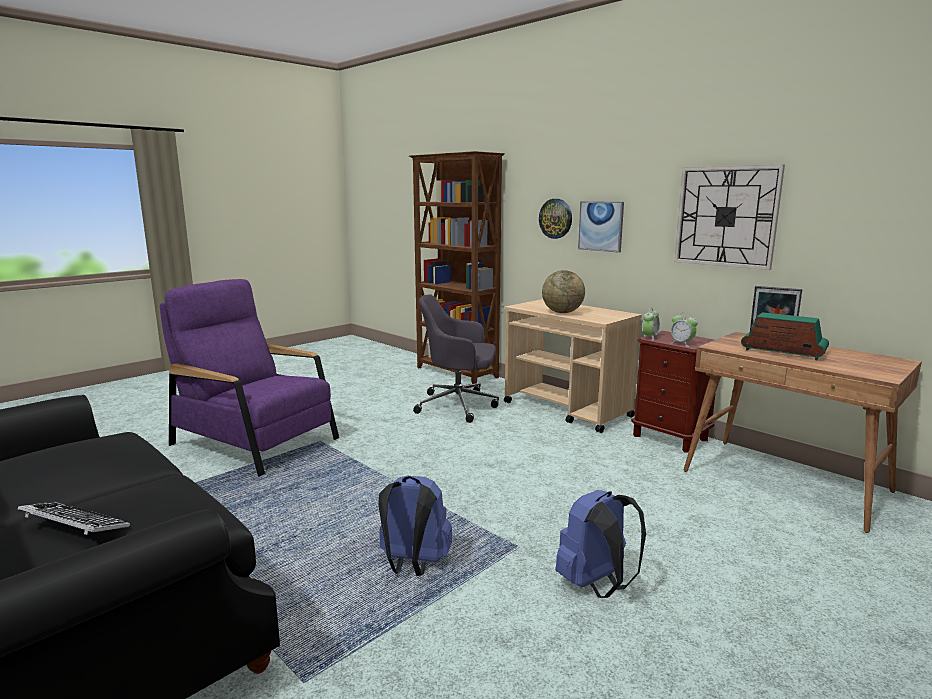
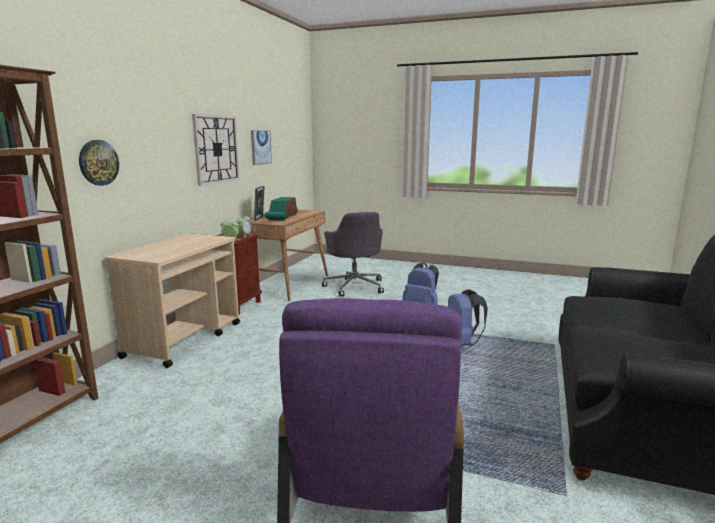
camera: 115 degrees left, 0 degrees up
keyboard [18,502,130,535] -> none
grey office chair [413,294,499,423] -> grey office chair moved to [322,212,384,297]
globe [542,270,585,313] -> none
picture [578,201,624,253] -> picture moved to [251,130,272,165]

